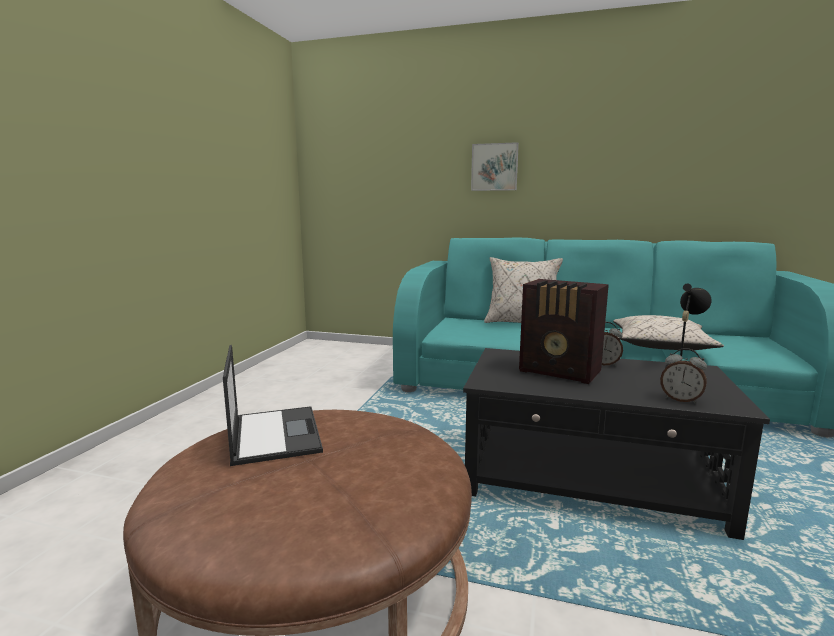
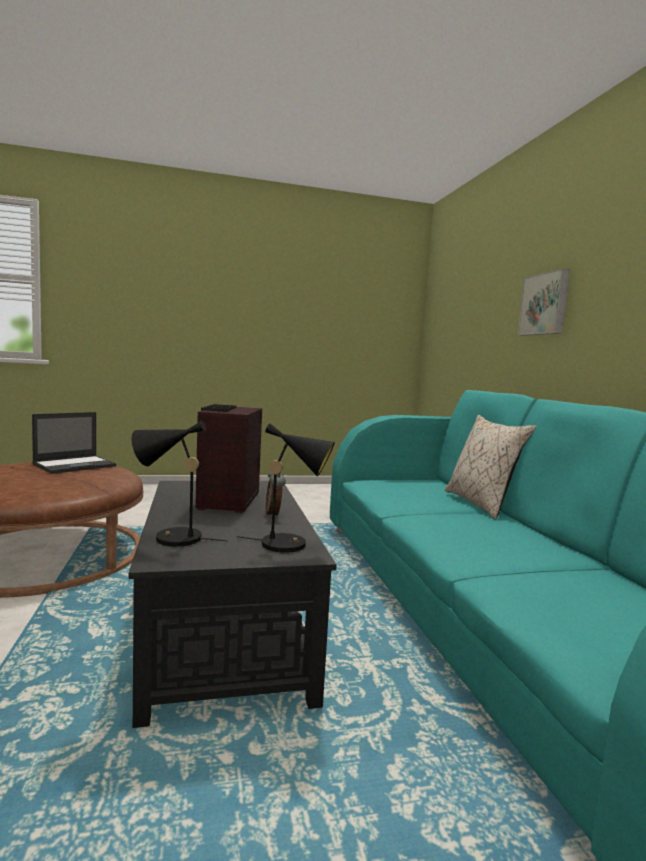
camera: 60 degrees right, 5 degrees down
beige pillow [613,315,724,350] -> none
alarm clock [660,348,707,404] -> black table lamp [132,421,228,547]

